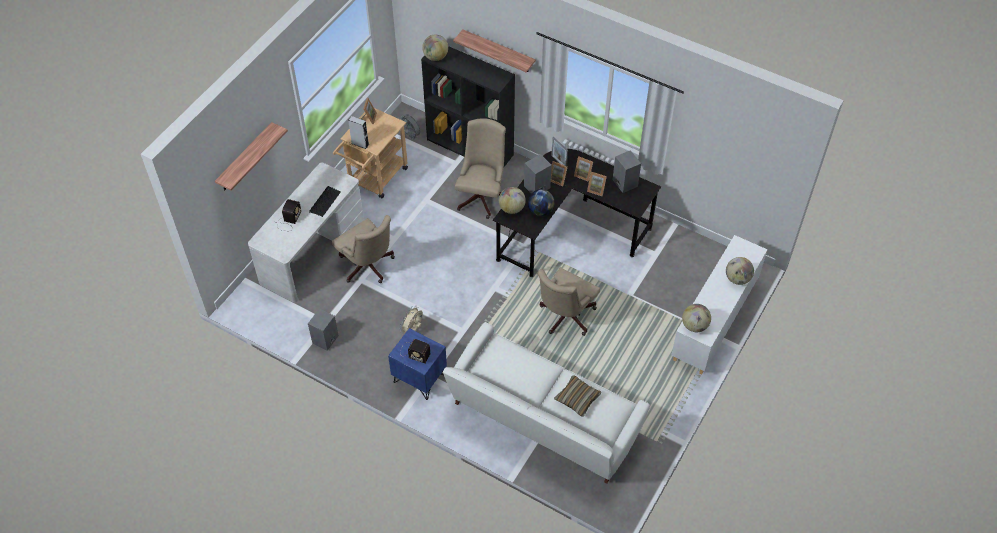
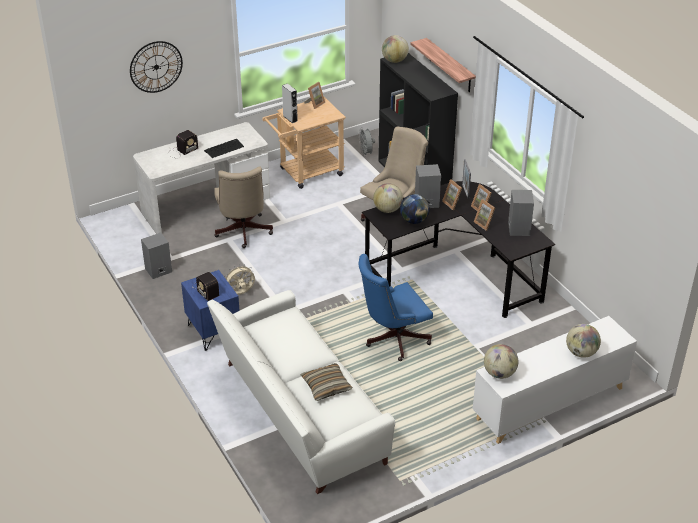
camera: 30 degrees right, 15 degrees down
shelf [215,122,288,191] -> wall clock [130,41,183,93]
beige office chair [538,267,600,336] -> blue office chair [359,254,433,361]

